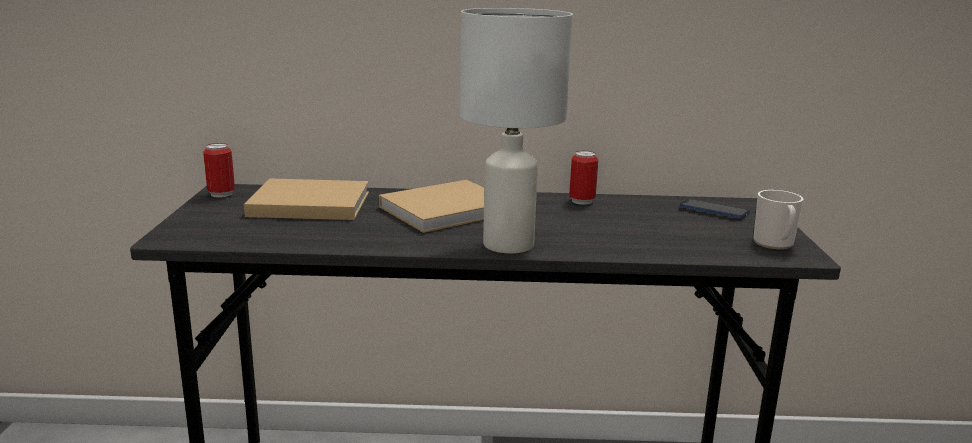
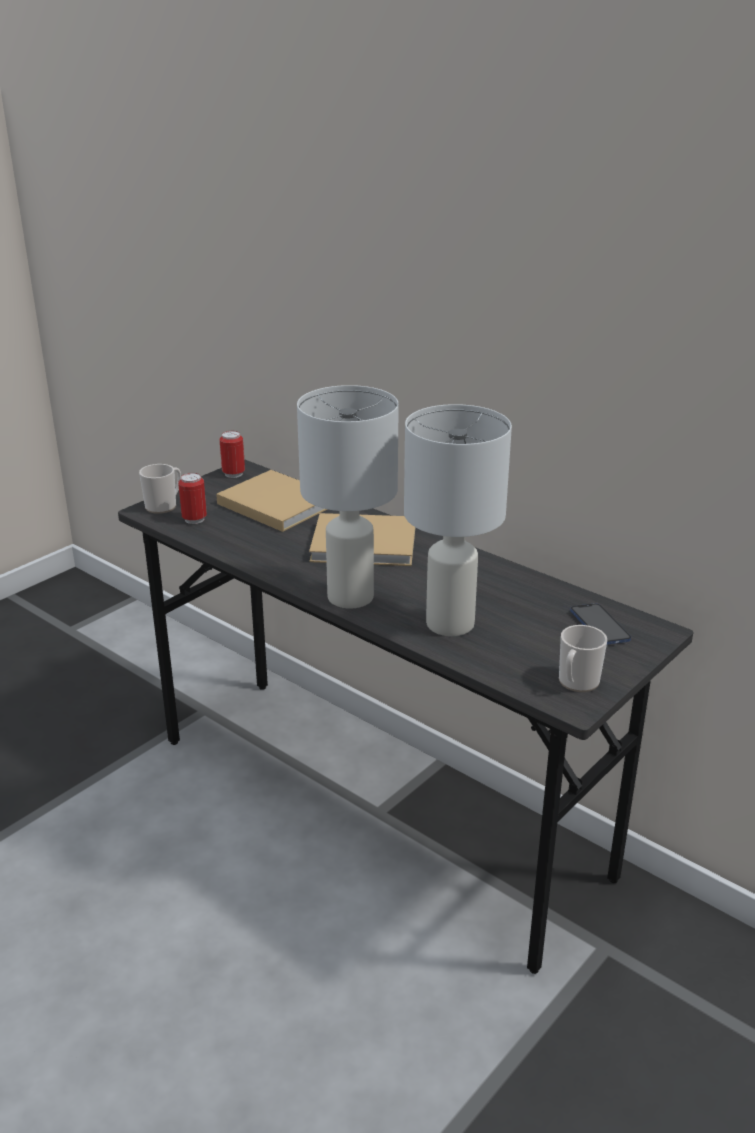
camera: 40 degrees right, 10 degrees up
can [569,151,598,205] -> can moved to [178,473,207,524]
none -> mug [139,464,181,514]
none -> white table lamp [404,404,512,636]

